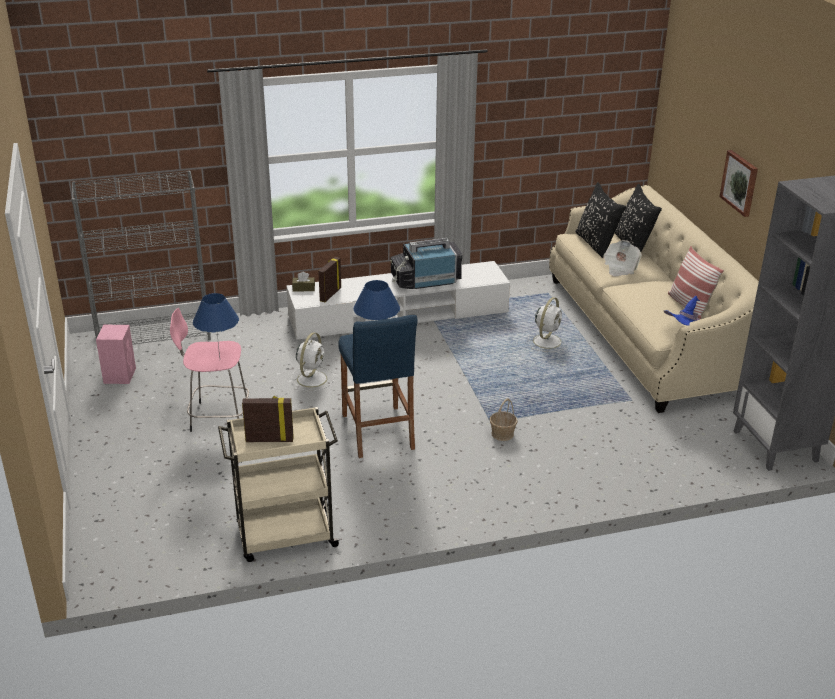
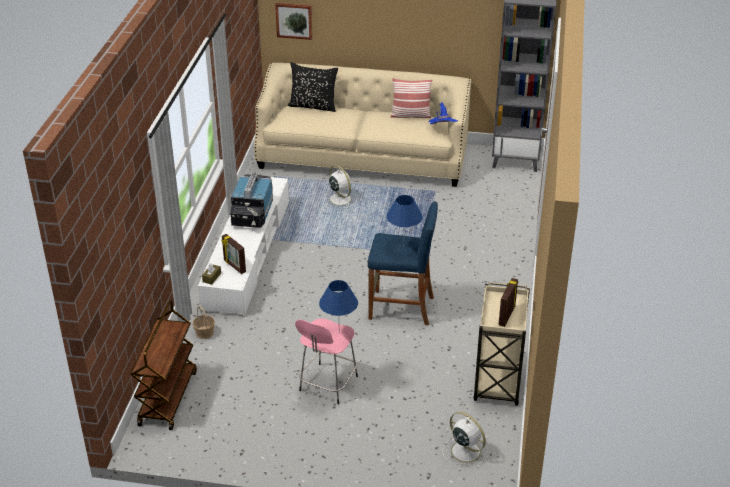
camera: 65 degrees left, 5 degrees up
grey bookcase [71,171,211,345] -> brown cart [130,300,197,430]
pink speaker [96,325,136,384] -> none
white fan [292,332,335,391] -> white fan moved to [442,412,488,468]
basket [490,399,518,441] -> basket moved to [192,306,215,339]
black pillow [576,182,626,258] -> none
newspaper [603,240,642,276] -> none
picture [720,150,758,217] -> picture moved to [275,3,312,40]

